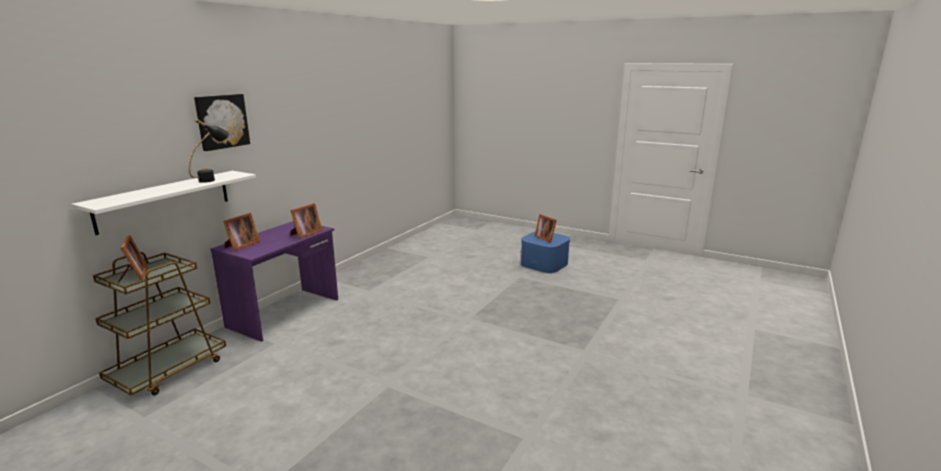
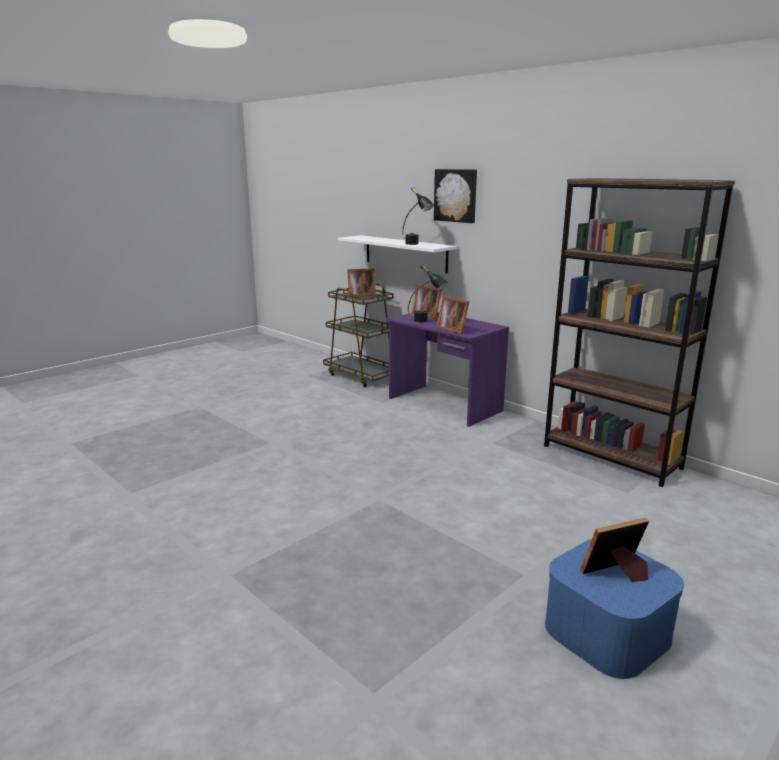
camera: 105 degrees right, 0 degrees up
none -> black table lamp [408,264,449,322]
none -> brown bookcase [544,178,735,487]

